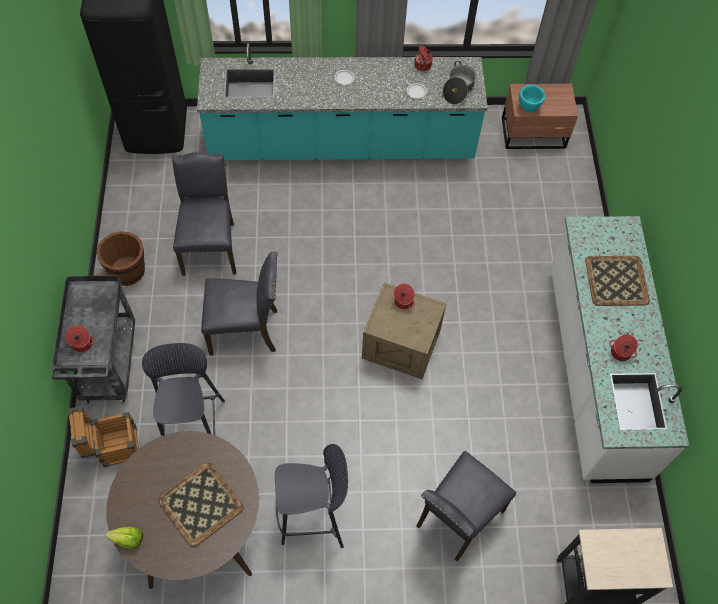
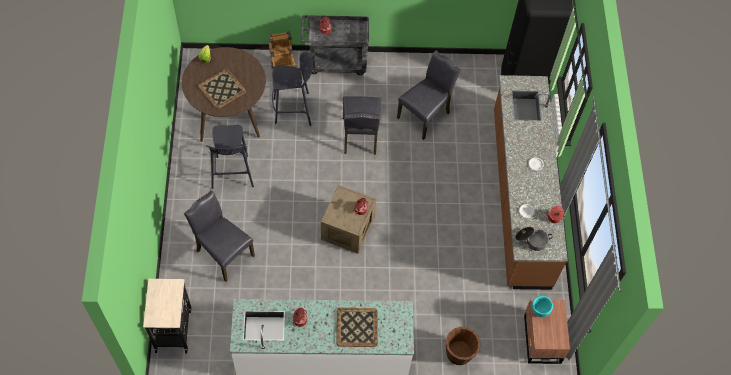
camera: 90 degrees right, 0 degrees up
brown bucket [96,231,145,286] -> brown bucket moved to [446,327,480,365]
grey chair [172,152,236,276] -> grey chair turned 45 degrees counterclockwise [397,50,461,140]
turquoise counter [197,43,488,160] -> brown counter [494,75,568,290]

